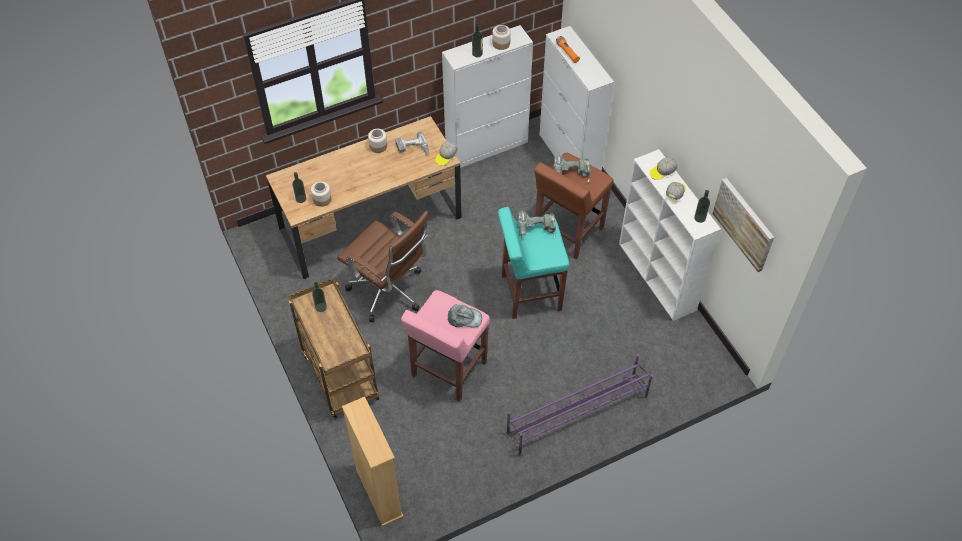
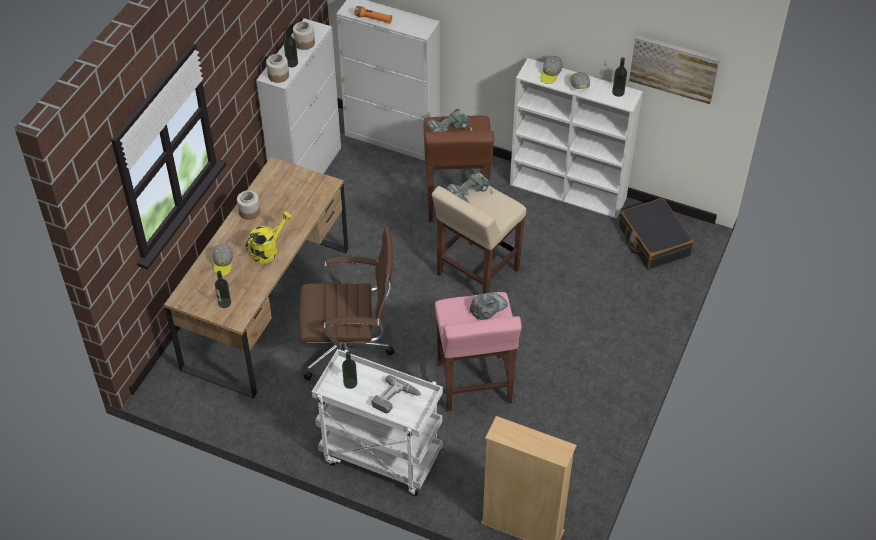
camera: 40 degrees left, 5 degrees down
brown cart [289,278,379,419] -> white cart [312,349,443,496]
jar [311,181,331,207] -> jar moved to [266,54,289,83]
power drill [395,131,429,154] -> power drill moved to [371,375,421,413]
cap [436,141,458,166] -> cap moved to [213,244,233,276]
turquoise stool [498,207,569,319] -> beige stool [432,185,527,294]
purple shoe rack [506,354,653,456] -> none
none -> yellow watering can [246,211,292,264]
none -> black suitcase [619,198,694,270]

